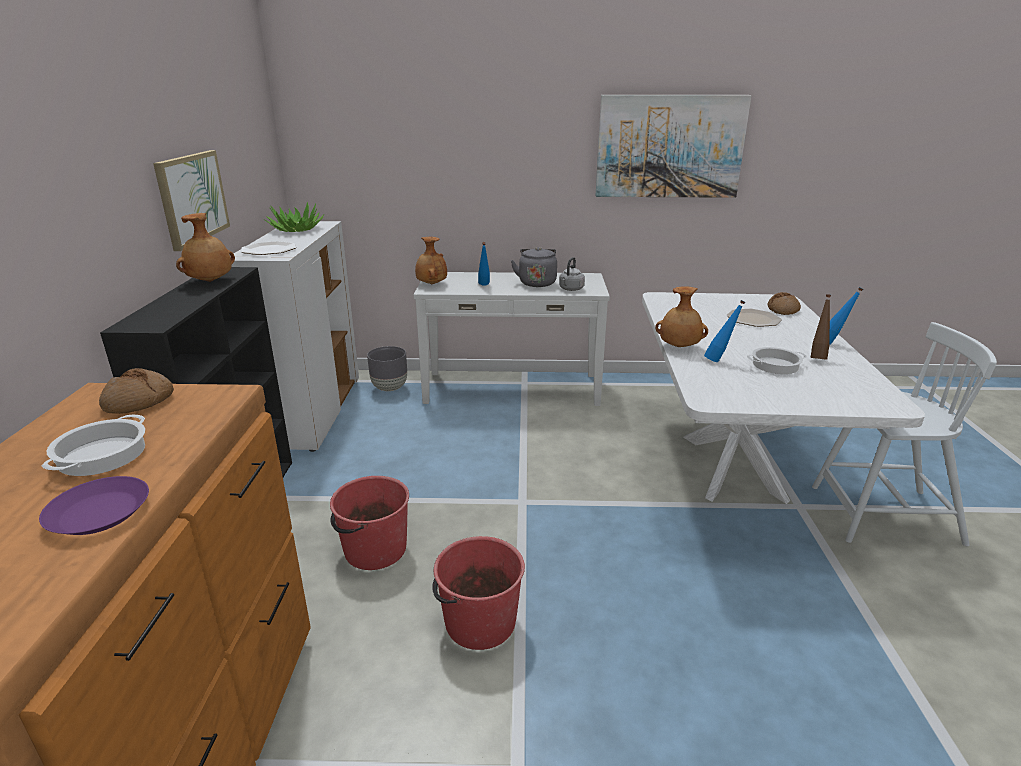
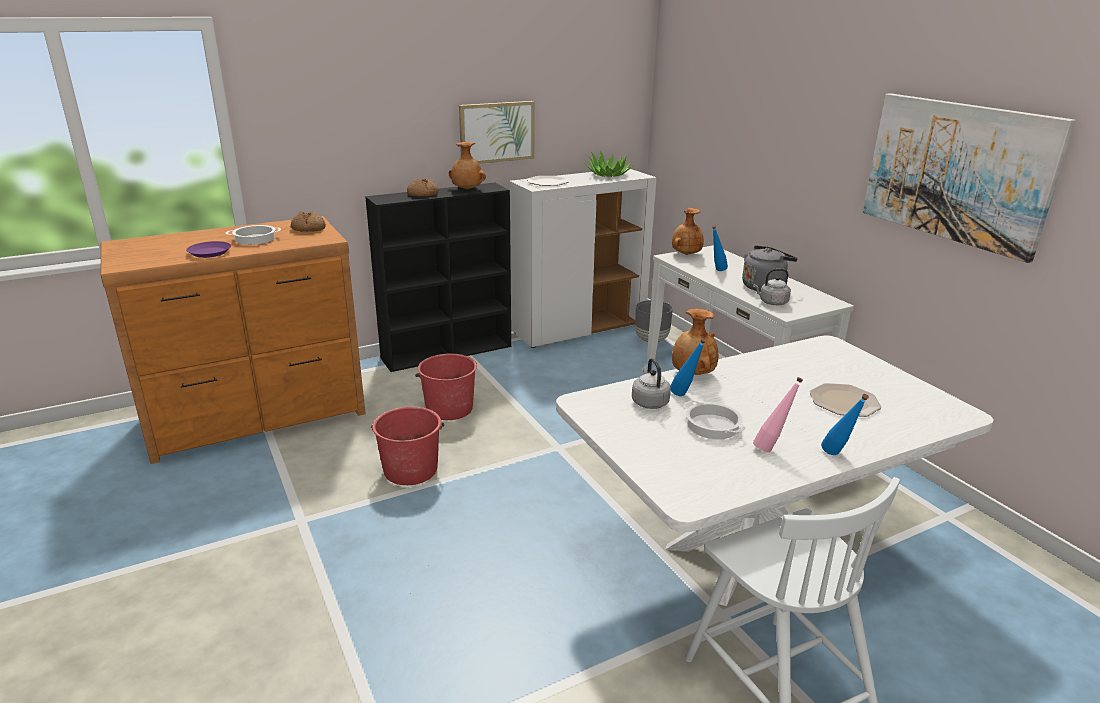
camera: 60 degrees right, 0 degrees up
bread [768,292,801,315] -> bread moved to [407,178,439,196]
brown bottle [810,294,831,360] -> pink bottle [753,377,803,452]
none -> grey kettle [632,358,671,409]

